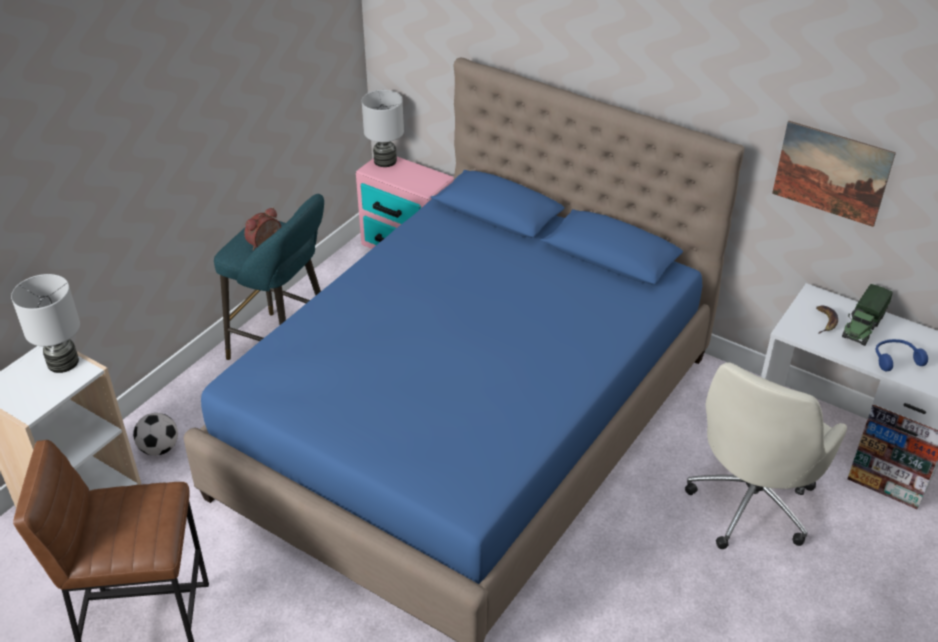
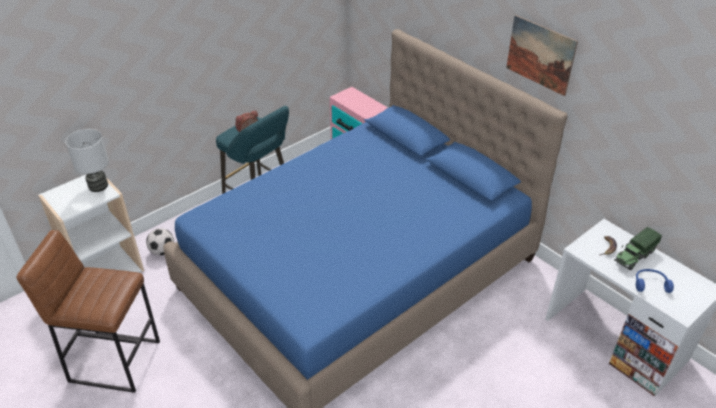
camera: 15 degrees right, 0 degrees up
grey table lamp [362,90,404,167] -> none
beige office chair [685,362,847,549] -> none
picture [772,121,896,227] -> picture moved to [506,15,578,96]

